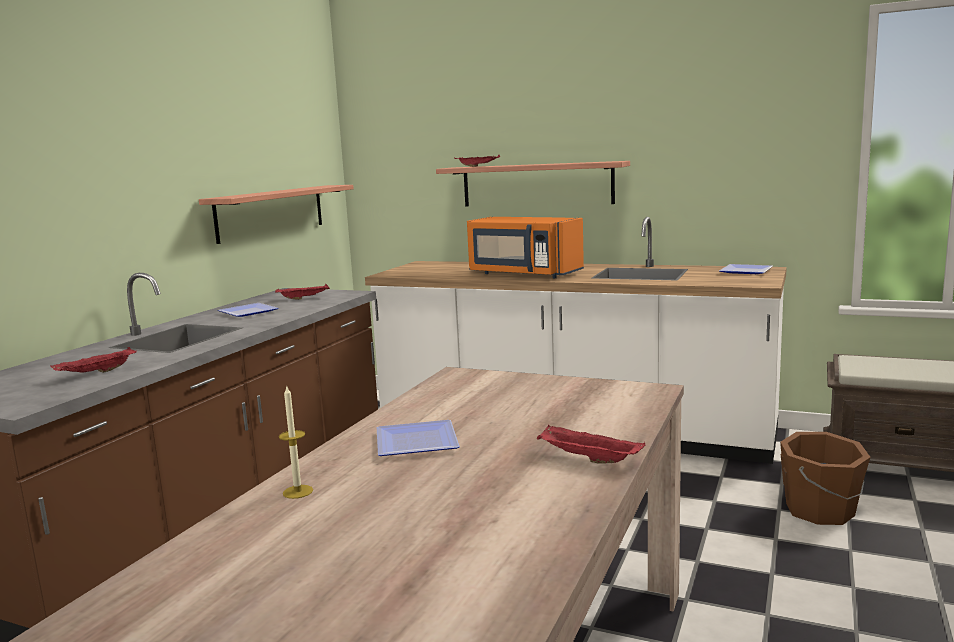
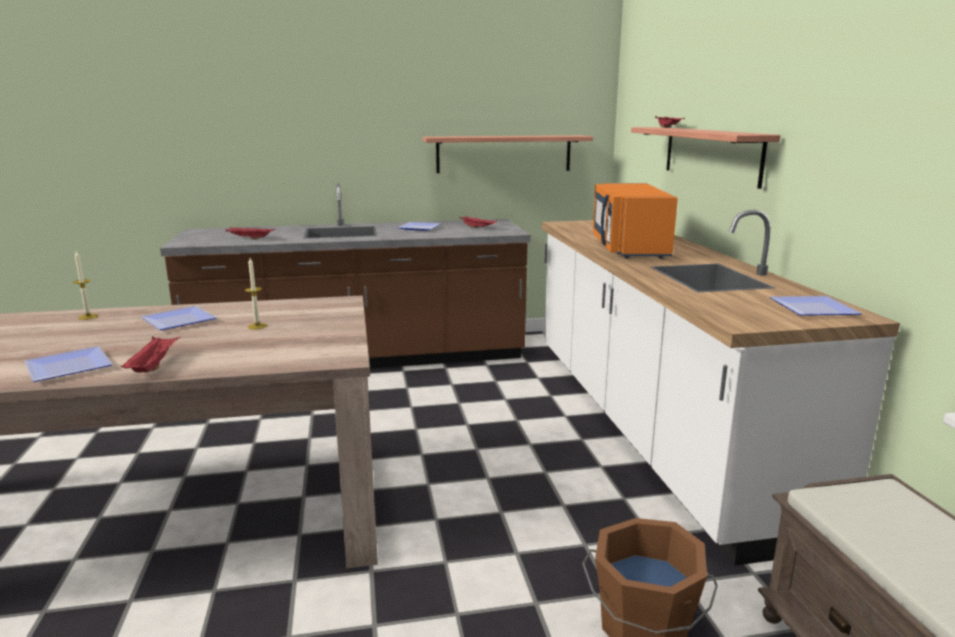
camera: 55 degrees right, 5 degrees up
none -> plate [25,346,113,382]
none -> candle [245,258,267,330]

